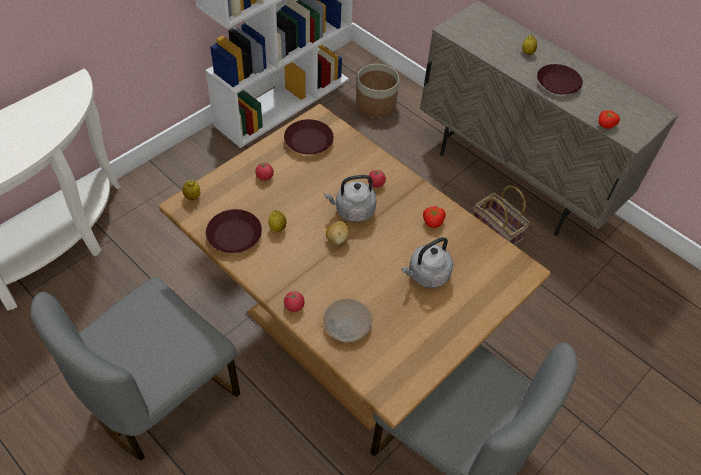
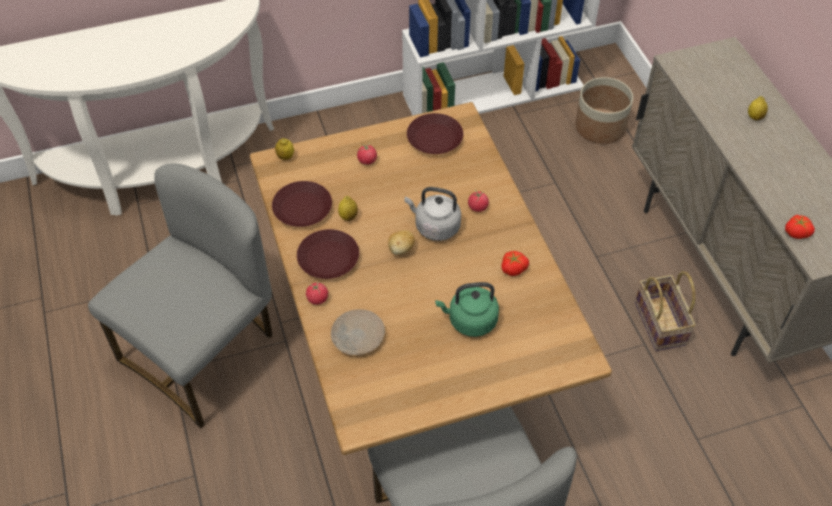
camera: 30 degrees right, 0 degrees up
grey chair [30,277,240,461] -> grey chair turned 150 degrees clockwise [88,163,273,428]
grey kettle [401,237,453,288] -> green kettle [435,282,499,337]
brown plate [537,64,583,94] -> brown plate moved to [297,229,359,279]

